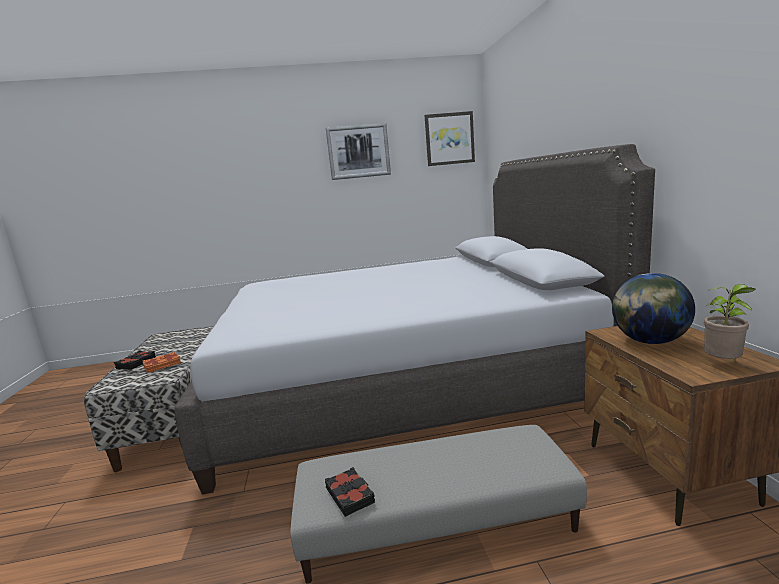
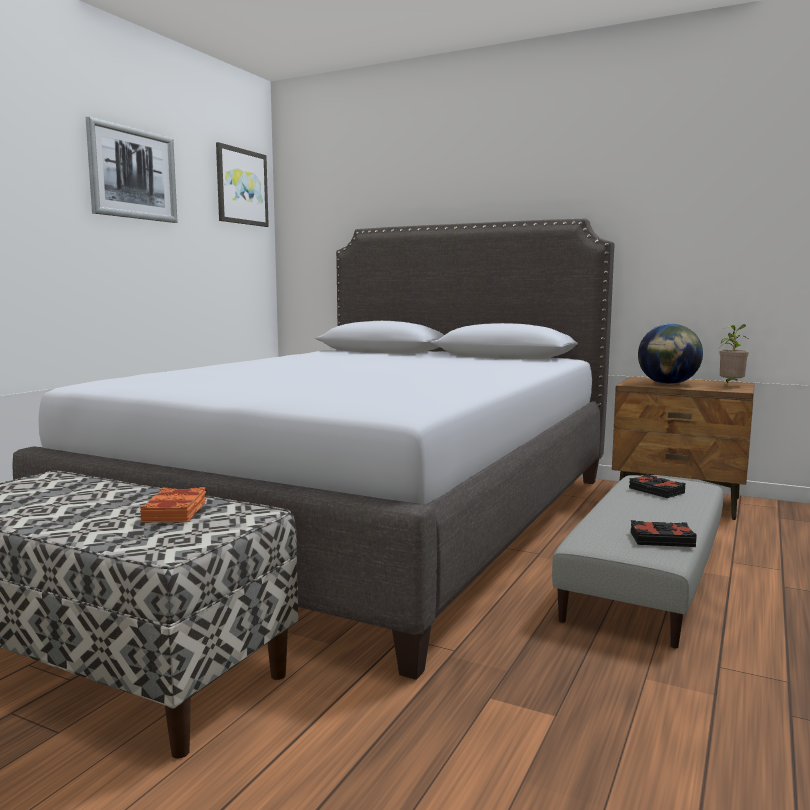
camera: 55 degrees left, 5 degrees down
black book [114,351,156,370] -> black book moved to [629,474,686,498]

